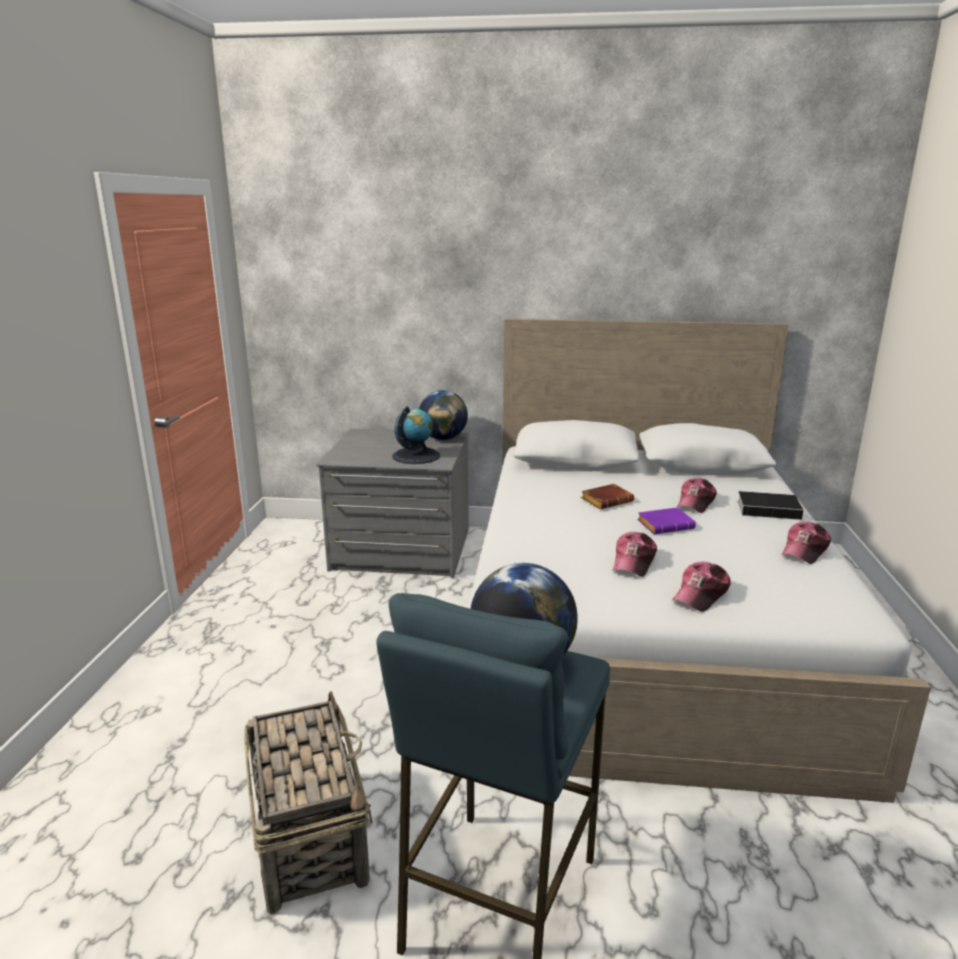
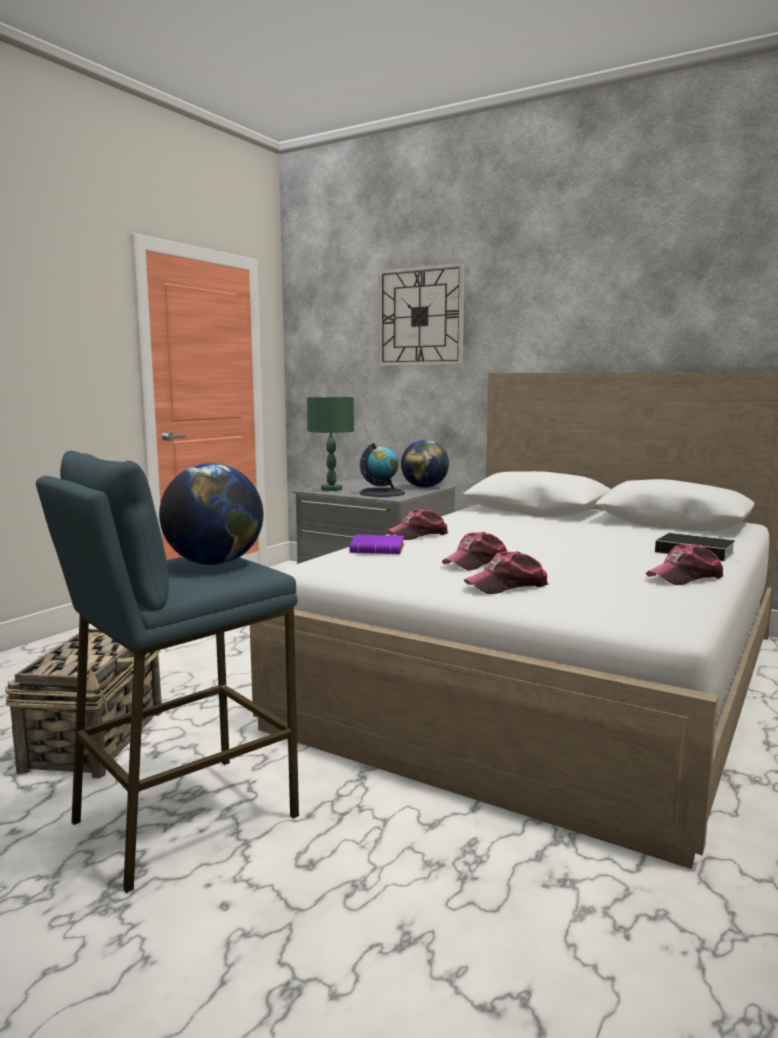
camera: 25 degrees right, 10 degrees down
brown book [581,484,634,509] -> none
purple book [637,507,696,534] -> purple book moved to [350,535,404,554]
cap [677,478,717,513] -> cap moved to [387,509,448,540]
none -> green table lamp [307,397,354,491]
none -> wall clock [378,263,465,366]

